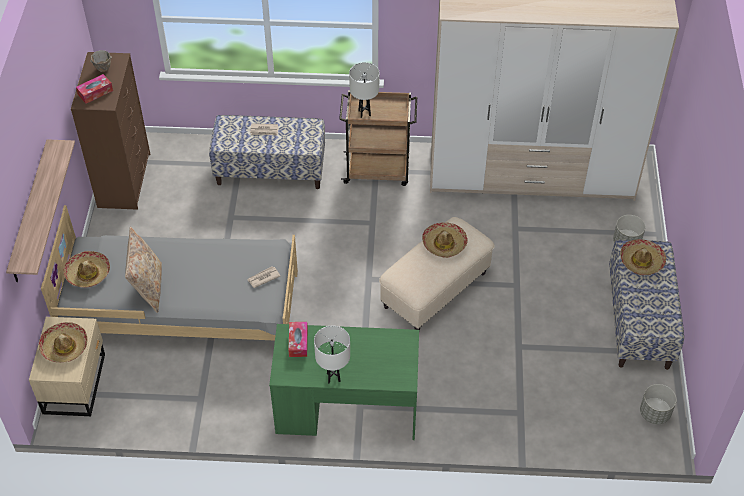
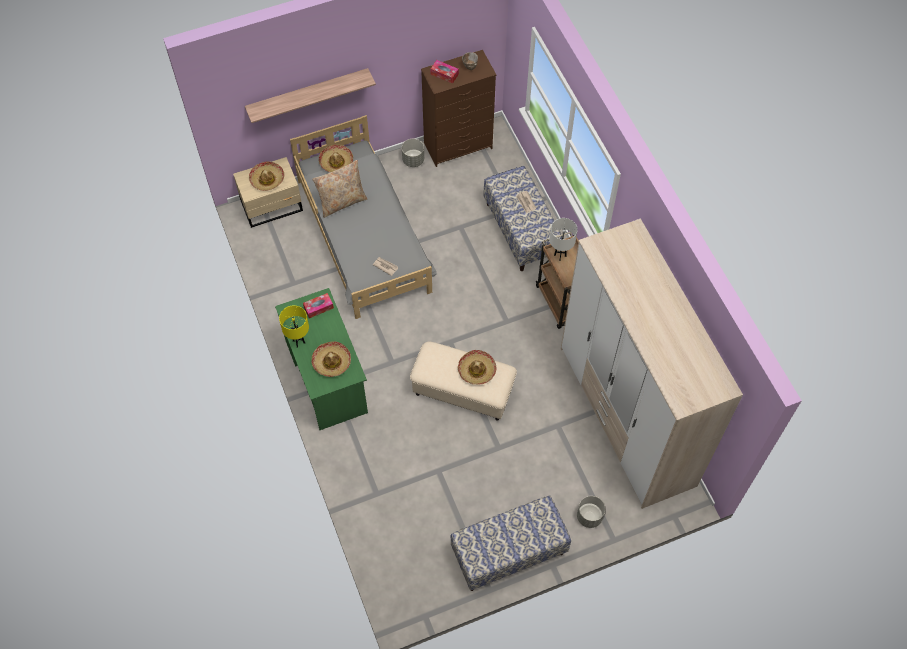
camera: 65 degrees right, 10 degrees up
white table lamp [314,326,350,383] -> yellow table lamp [279,305,309,348]
hat [620,239,666,275] -> hat moved to [311,342,351,377]
grey planter [640,384,677,424] -> grey planter moved to [402,139,424,167]

